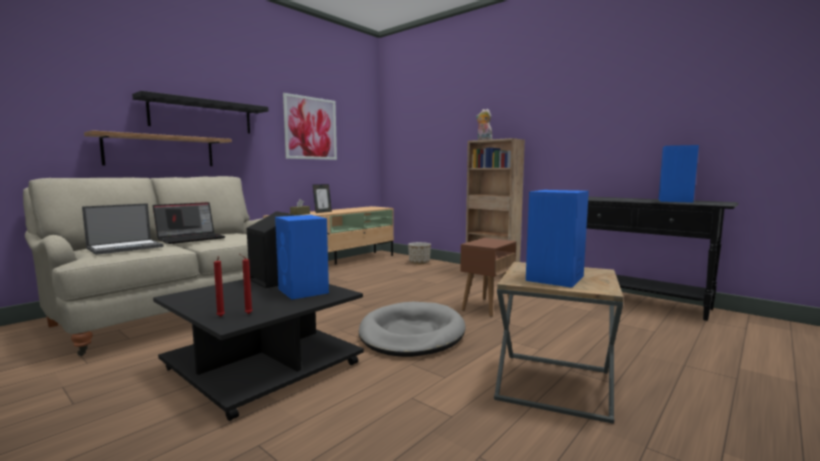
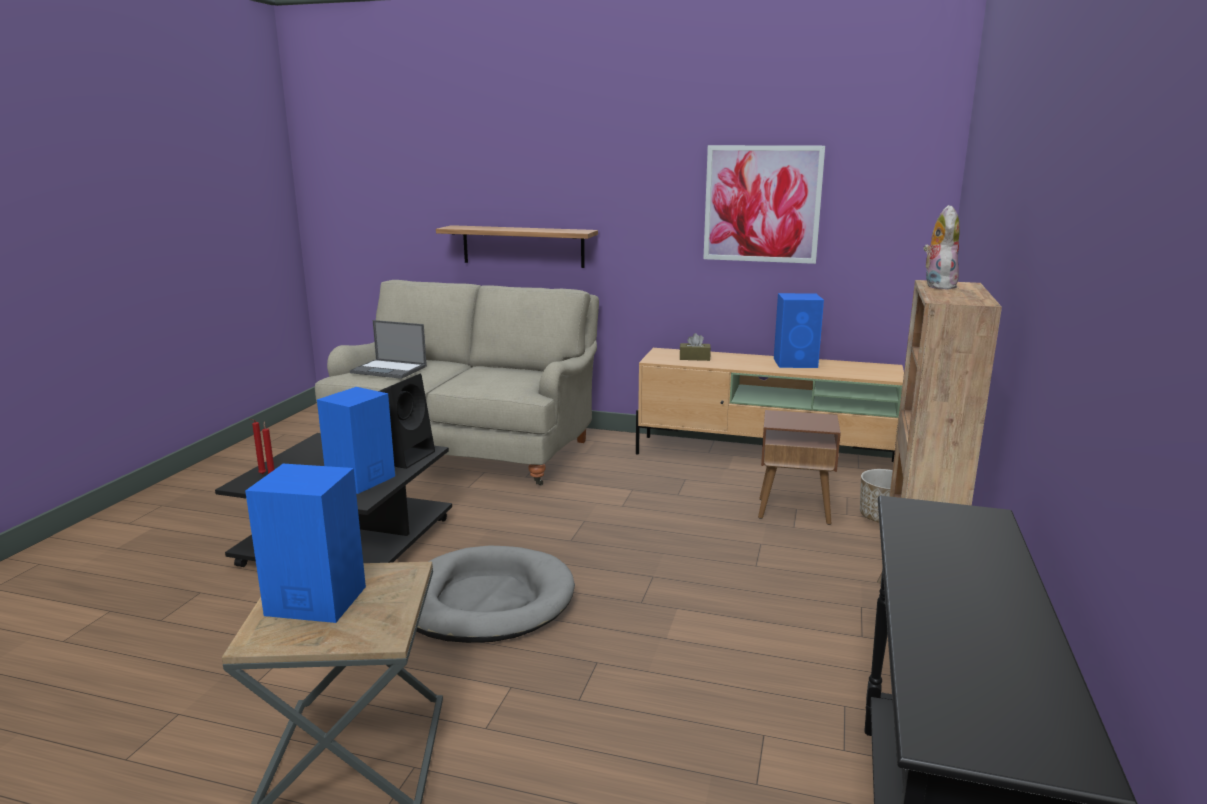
camera: 65 degrees right, 10 degrees up
black shelf [132,91,268,133] -> none
laptop [153,202,226,244] -> none
picture frame [313,184,332,213] -> none
brown side table [460,238,516,317] -> brown side table moved to [758,410,841,525]
blue speaker [658,145,699,203] -> blue speaker moved to [774,293,824,368]

